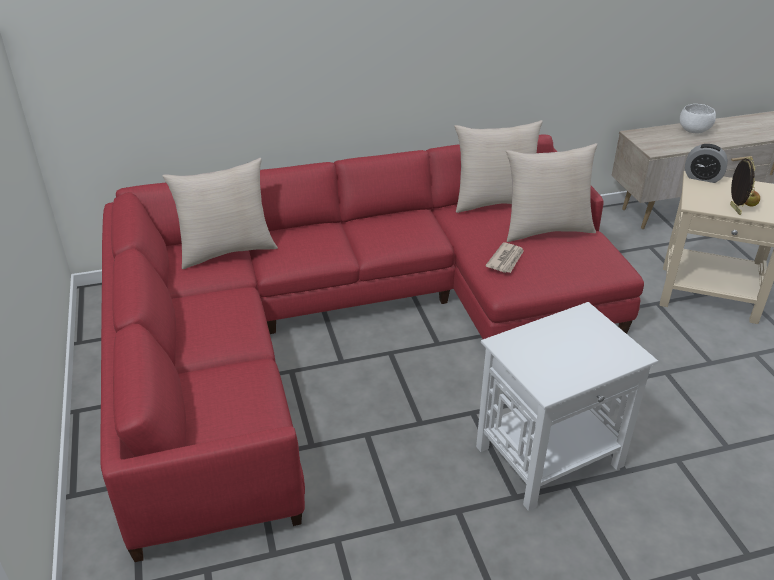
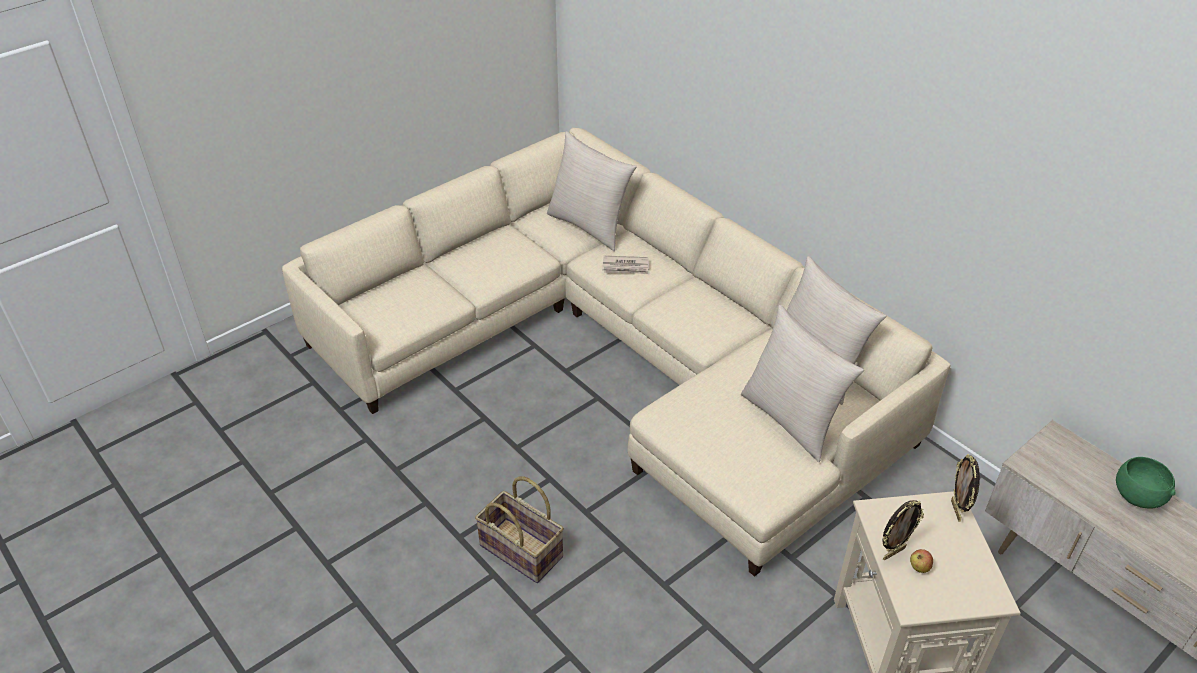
camera: 65 degrees right, 5 degrees up
red sofa [100,134,644,562] -> beige sofa [282,128,950,577]
white side table [476,302,658,511] -> basket [475,476,564,583]
newspaper [486,242,524,273] -> newspaper moved to [602,256,650,274]
white bowl [680,104,716,134] -> green bowl [1116,457,1175,508]
alarm clock [685,144,728,183] -> picture frame [951,454,980,522]

